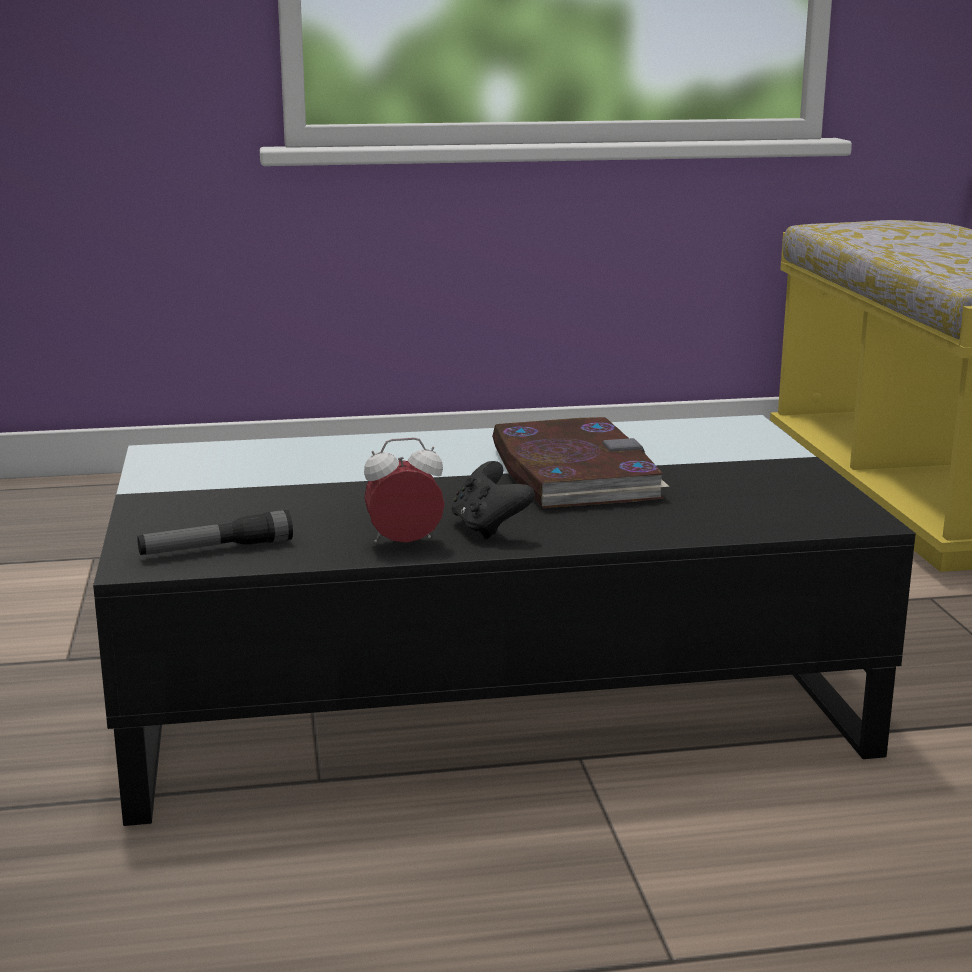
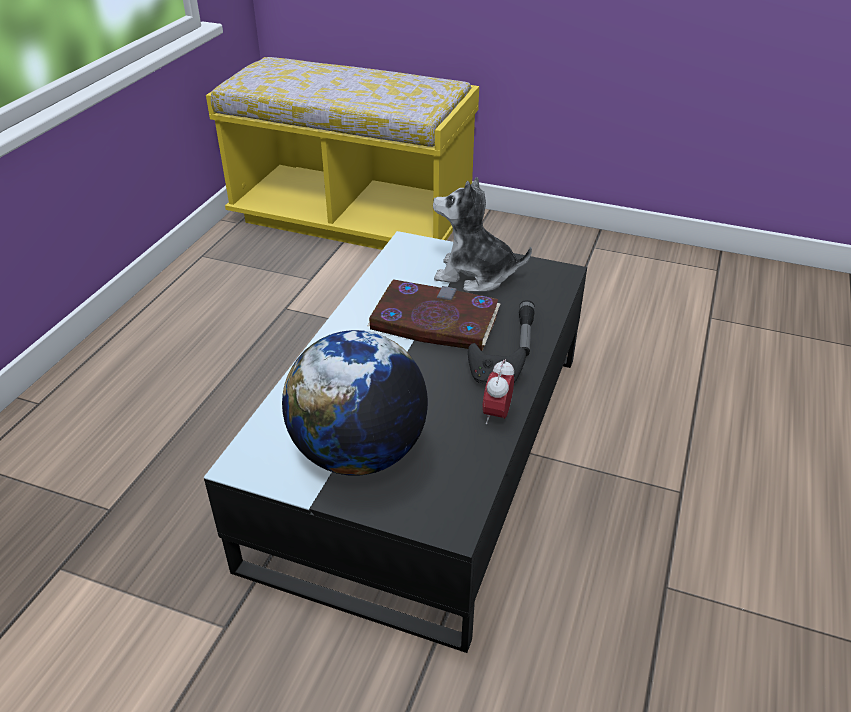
camera: 60 degrees left, 20 degrees up
flashlight [137,510,293,555] -> flashlight moved to [519,300,535,356]
none -> globe [282,330,428,476]
none -> plush toy [433,177,532,292]

